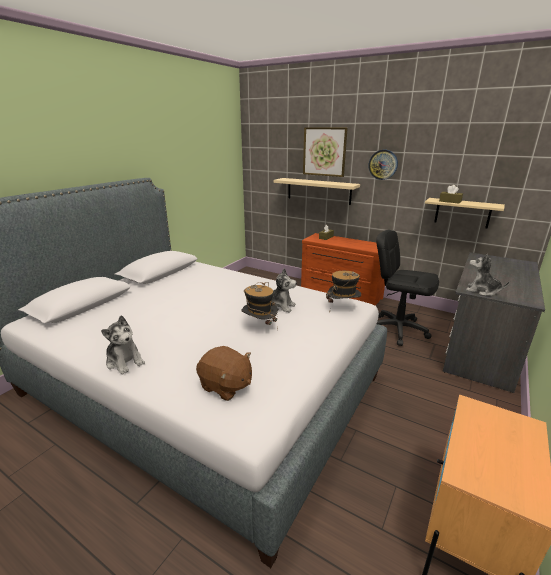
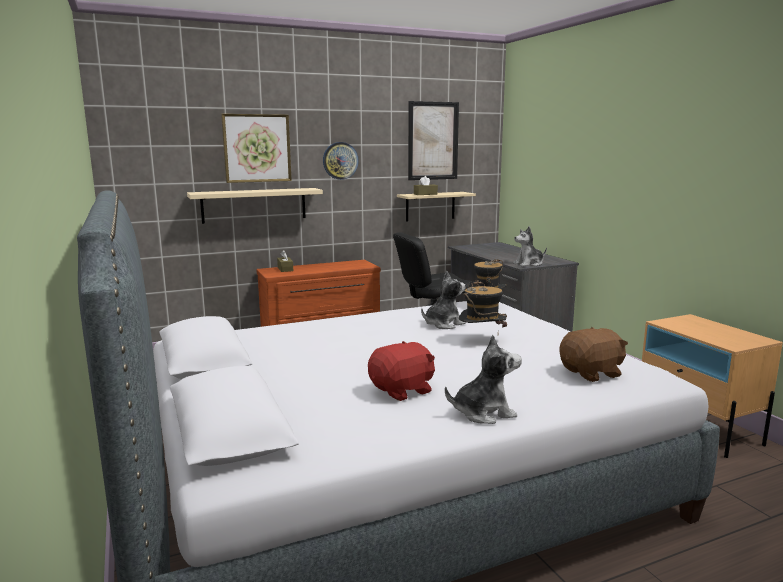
camera: 55 degrees left, 10 degrees down
none -> red plush toy [368,341,435,401]
none -> picture [408,101,459,180]

